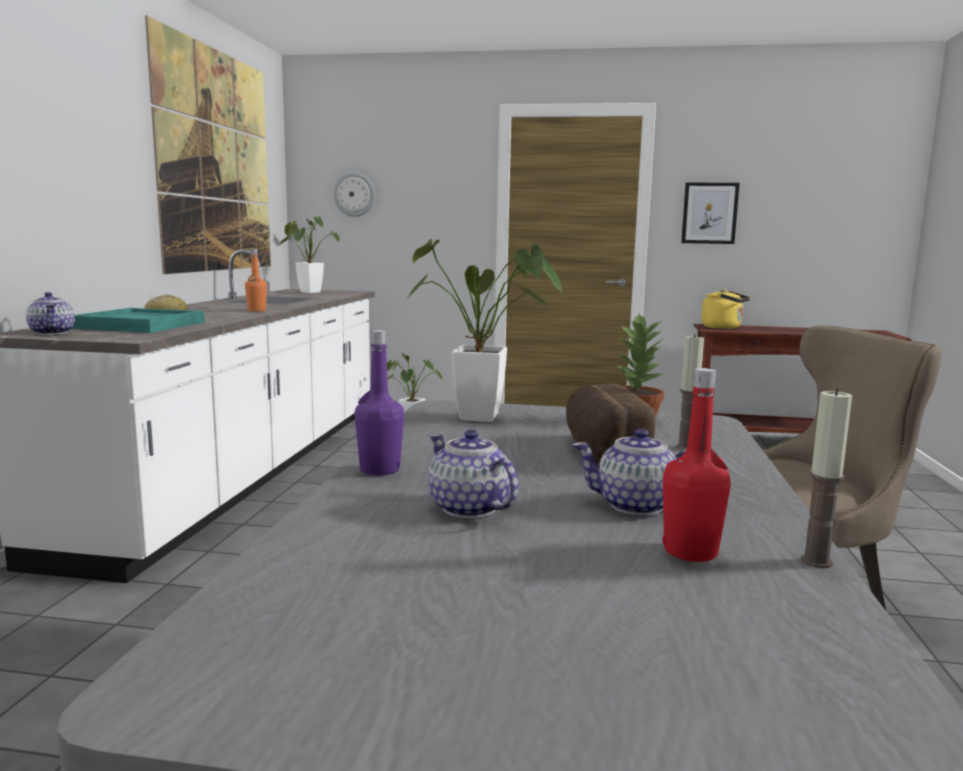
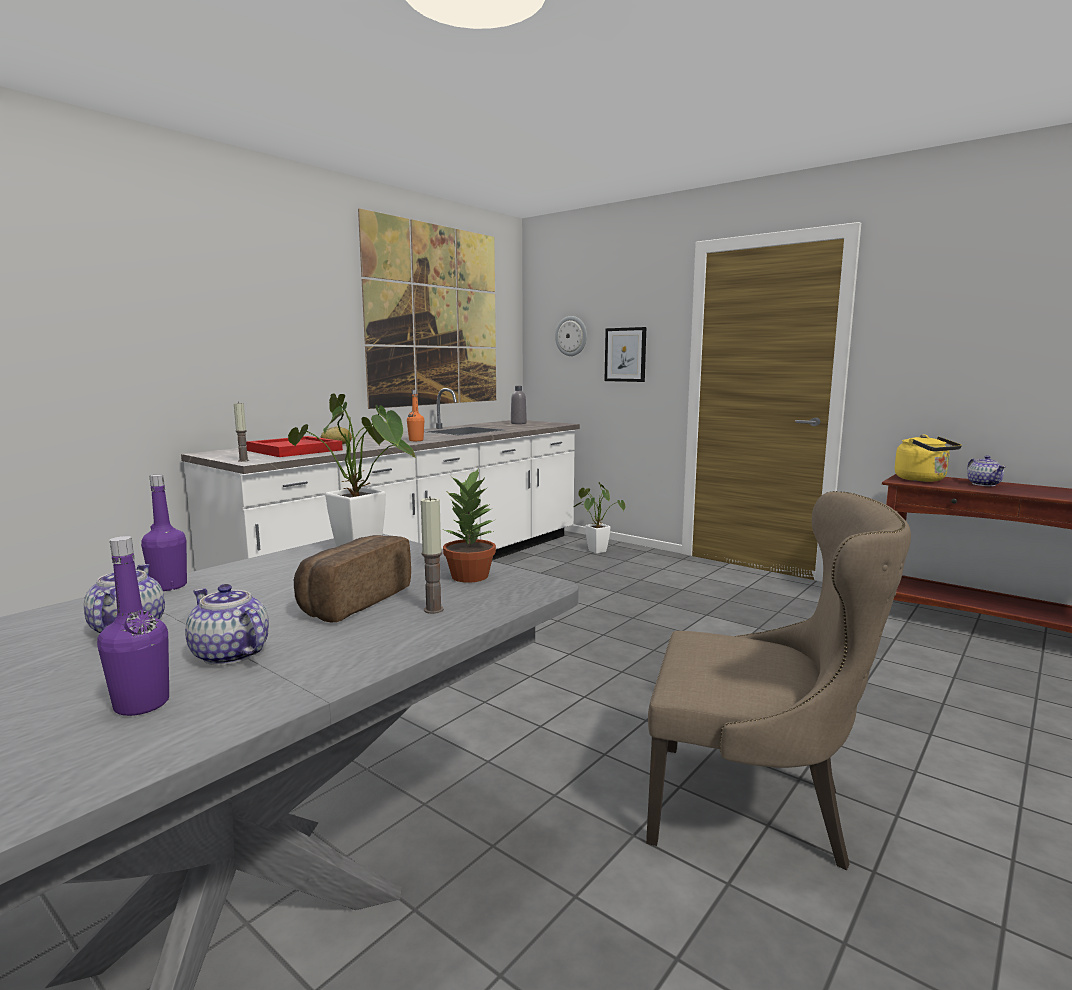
camera: 30 degrees right, 0 degrees up
teapot [26,292,75,335] -> teapot moved to [967,455,1006,486]
turquoise tray [71,308,205,333] -> red tray [246,436,343,457]
potted plant [280,216,340,293] -> grey bottle [511,386,527,424]
red bottle [662,368,731,562] -> purple bottle [97,536,169,716]
picture [681,182,740,244] -> picture moved to [605,327,646,382]
candle [800,388,852,568] -> candle moved to [234,402,249,462]

